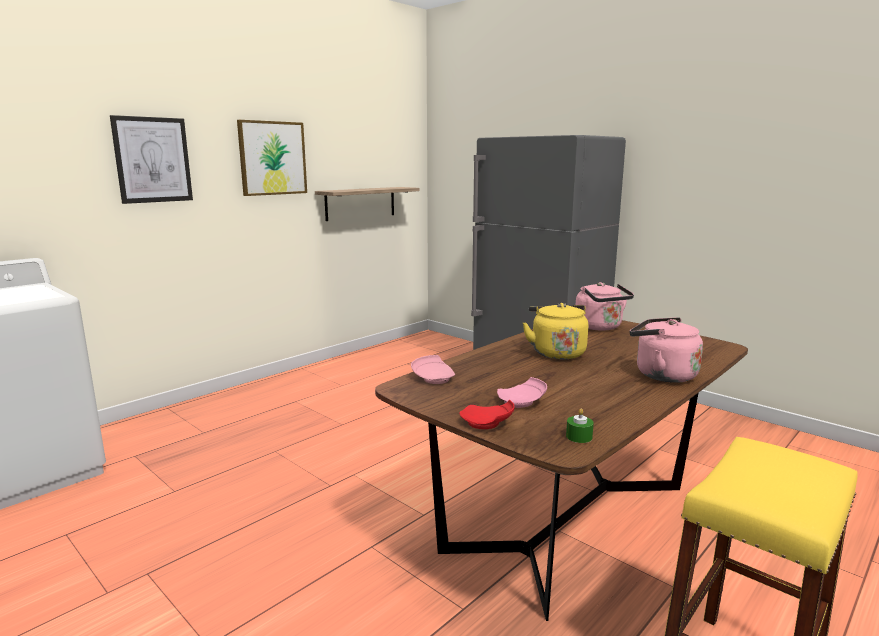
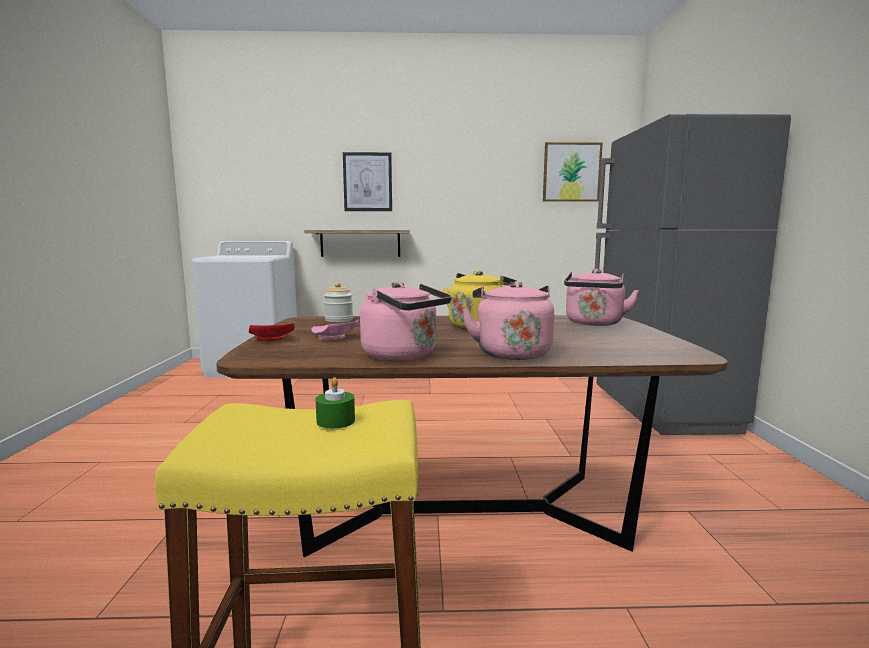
camera: 45 degrees right, 5 degrees down
picture [237,120,307,196] -> picture moved to [543,142,603,202]
shelf [315,187,420,221] -> shelf moved to [304,230,410,257]
pink plate [411,355,455,384] -> jar [324,282,353,322]
green candle [566,408,594,443] -> green candle moved to [315,377,355,429]
none -> pink kettle [360,282,452,361]

